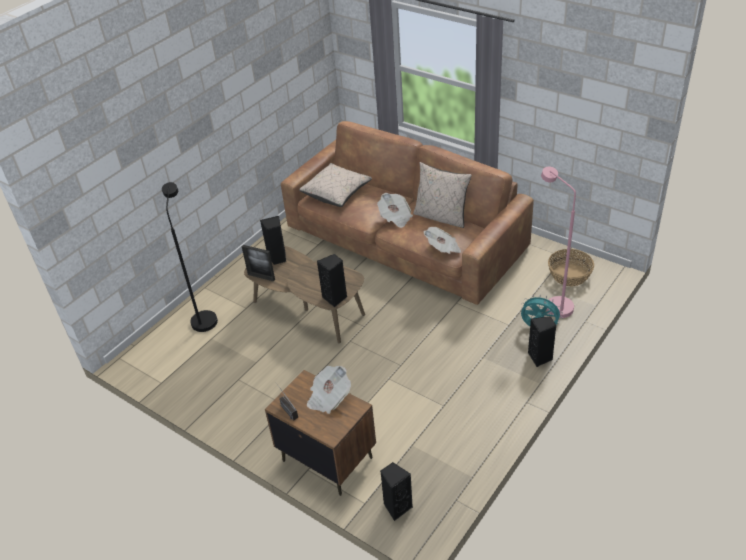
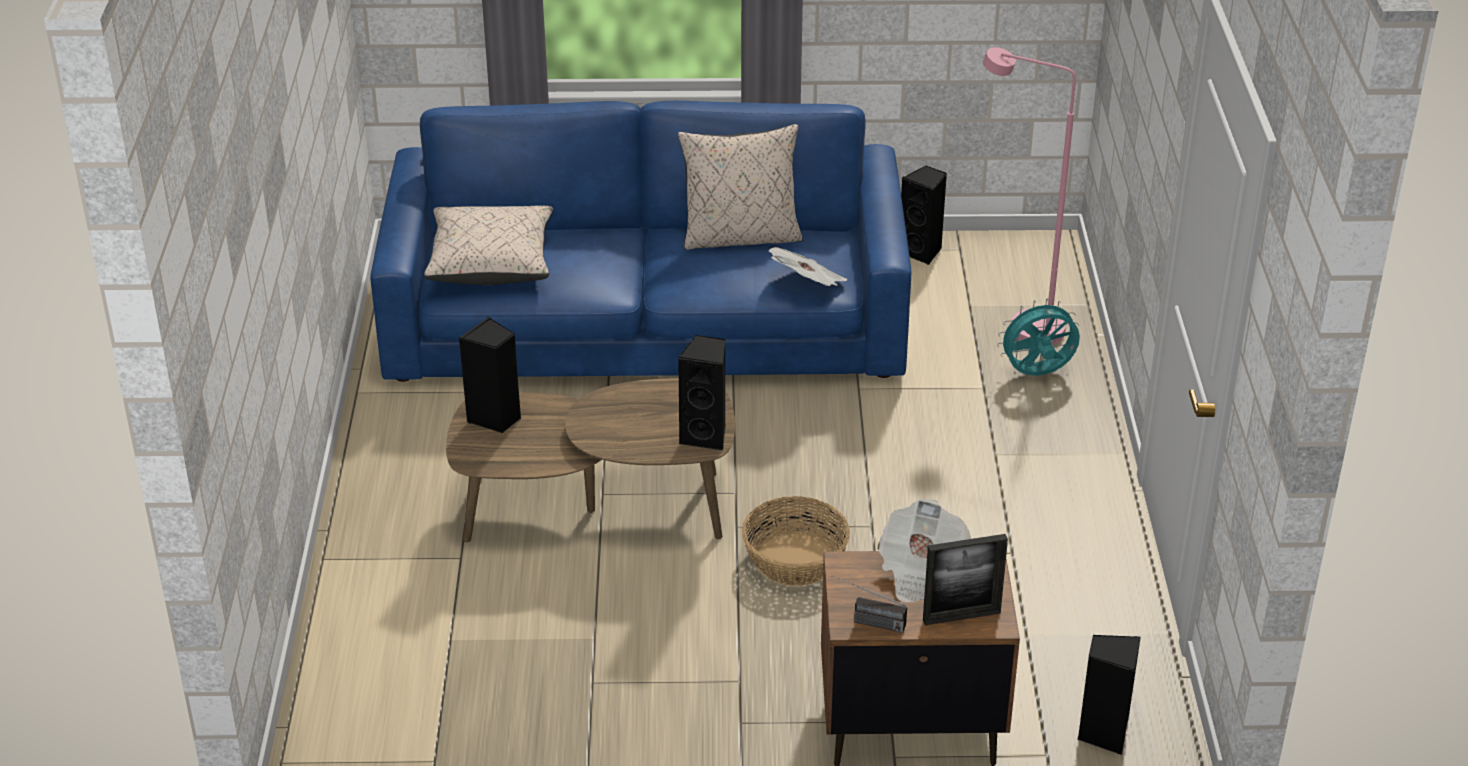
camera: 40 degrees left, 5 degrees down
black floor lamp [162,182,218,332] -> none
picture frame [242,245,275,281] -> picture frame moved to [923,534,1008,625]
brown sofa [281,121,534,305] -> blue sofa [370,101,911,382]
newspaper [377,193,413,228] -> none
black speaker [528,316,557,367] -> black speaker moved to [901,165,947,265]
basket [548,249,594,286] -> basket moved to [742,496,850,586]

